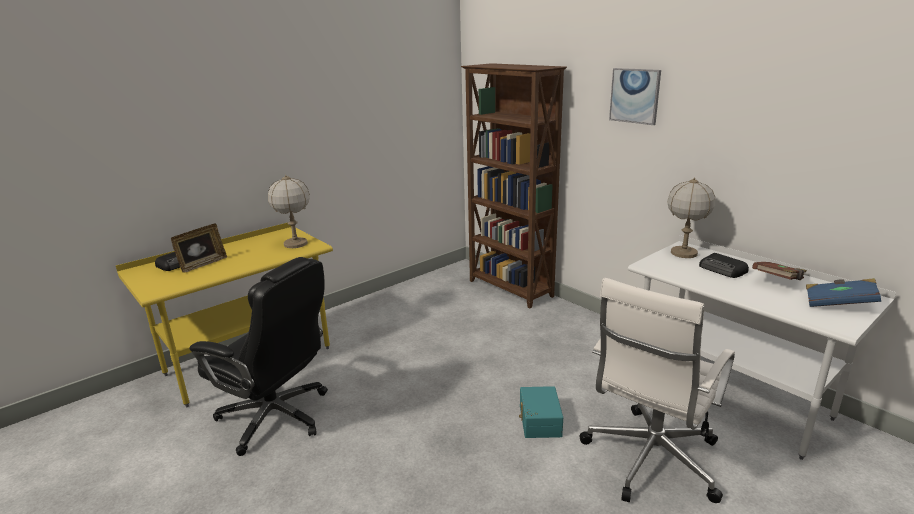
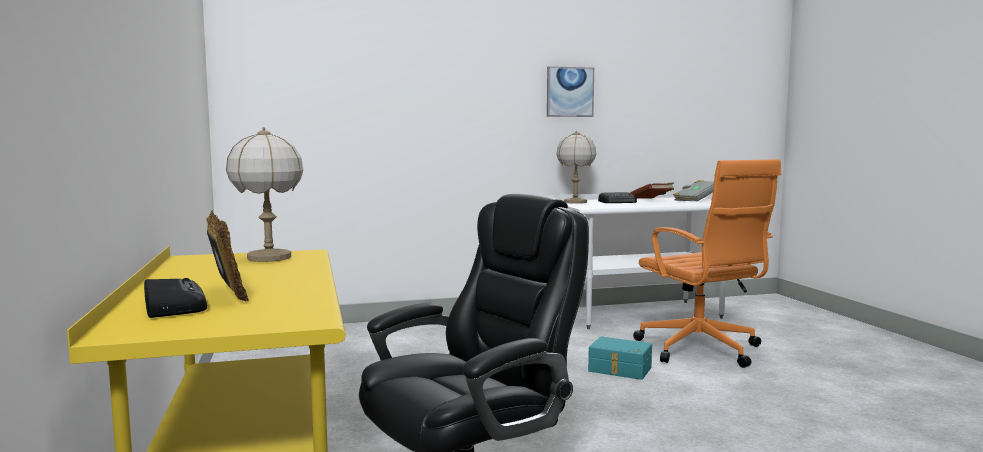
camera: 65 degrees left, 15 degrees down
brown bookcase [461,63,567,308] -> none
white office chair [579,278,735,503] -> orange office chair [633,159,781,368]
picture [609,68,661,125] -> picture moved to [547,66,594,117]
blue book [806,278,881,307] -> grey book [673,180,714,202]

